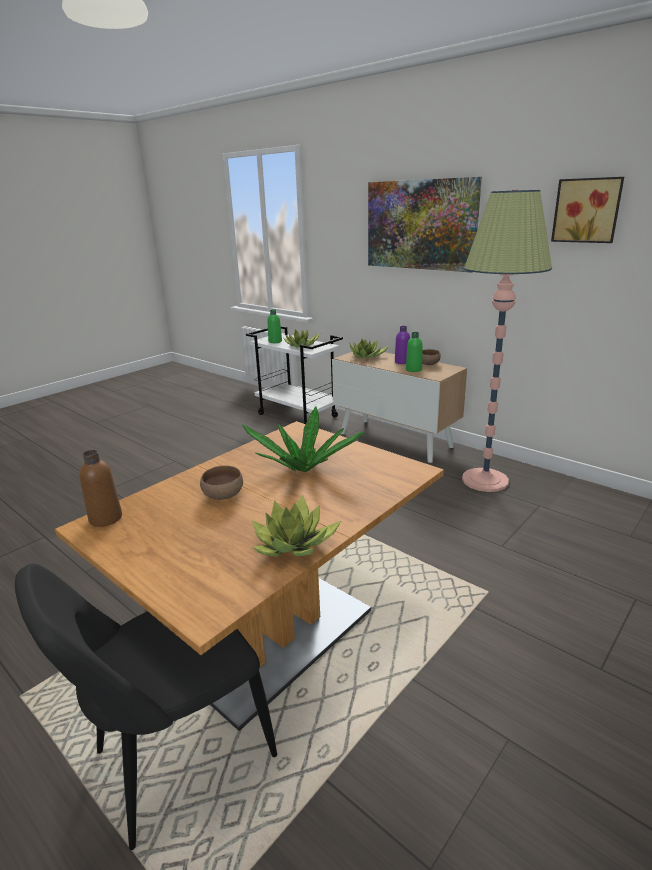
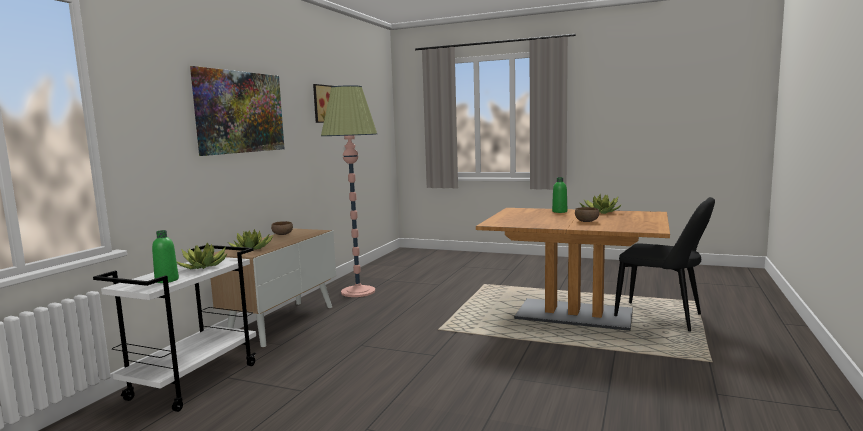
camera: 110 degrees left, 15 degrees down
brown bottle [79,450,122,527] -> none
potted plant [242,406,363,472] -> none
purple bottle [395,326,410,364] -> none
green bottle [406,332,422,372] -> green bottle moved to [552,177,567,213]

